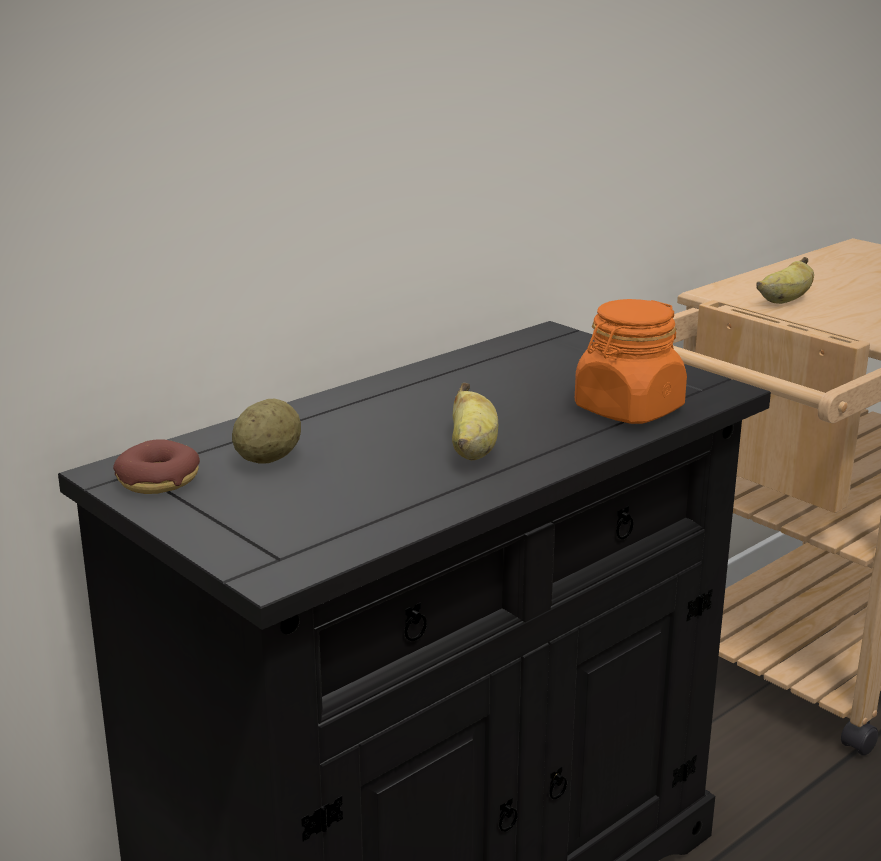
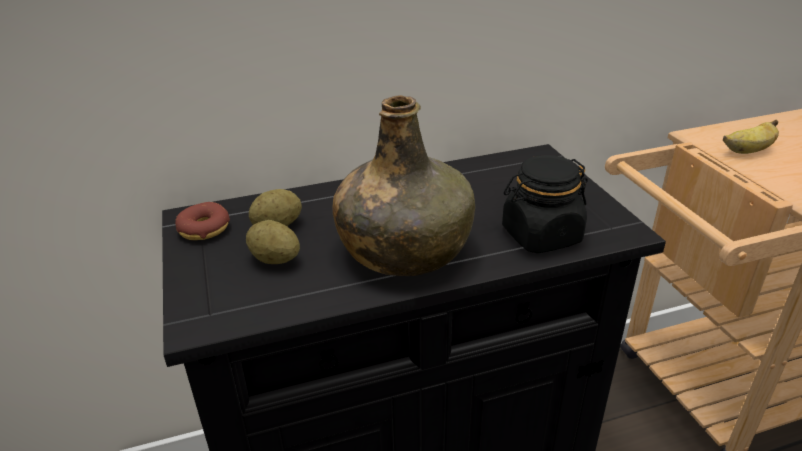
camera: 25 degrees right, 10 degrees up
banana [452,383,498,460] -> green bottle [333,95,475,276]
orange jar [575,299,687,424] -> black jar [502,155,588,253]
none -> potato [246,220,300,264]

